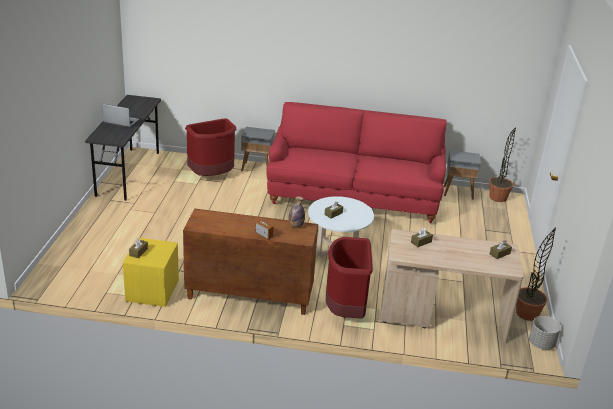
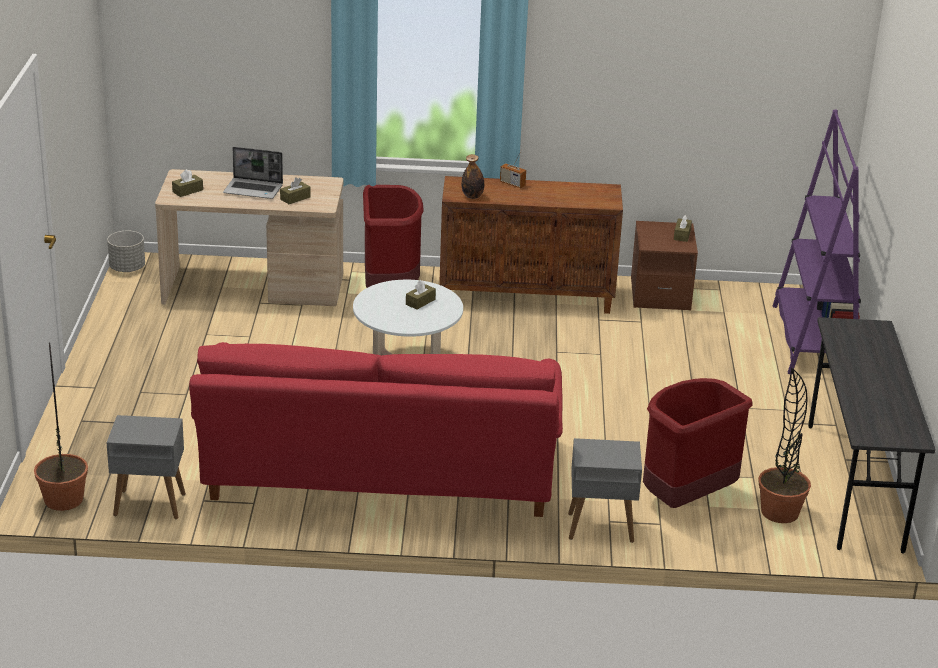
camera: 175 degrees right, 0 degrees up
laptop [102,103,139,128] -> laptop moved to [223,147,283,199]
yellow nightstand [123,237,179,307] -> brown nightstand [631,221,698,311]
potted plant [516,227,556,321] -> potted plant moved to [758,367,811,523]
none -> purple bookcase [773,109,861,374]

